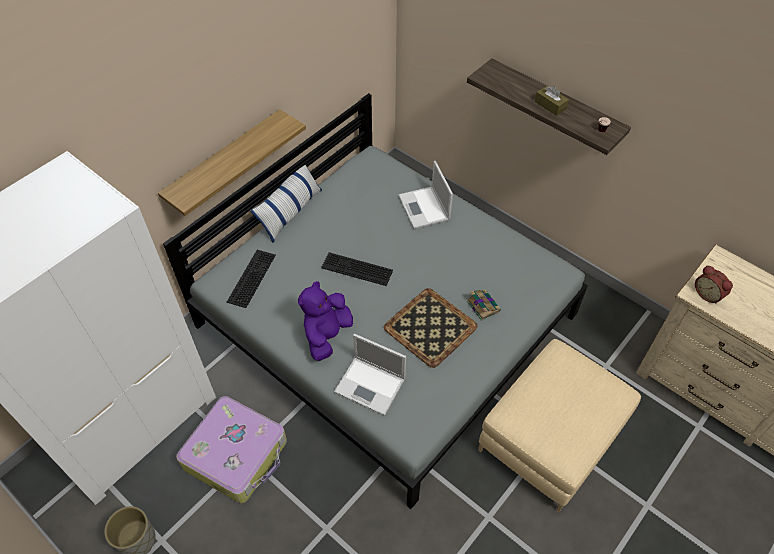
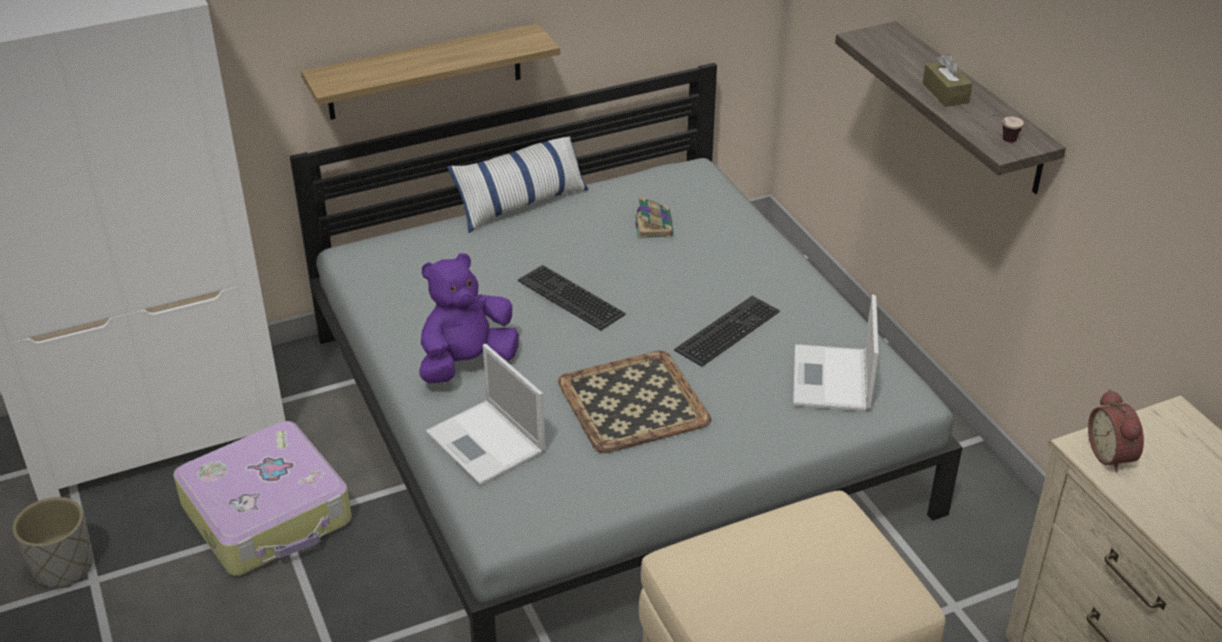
camera: 25 degrees right, 15 degrees down
keyboard [227,250,276,308] -> keyboard moved to [674,296,780,367]
laptop [398,161,453,229] -> laptop moved to [793,294,879,412]
book [467,290,501,321] -> book moved to [635,196,674,238]

